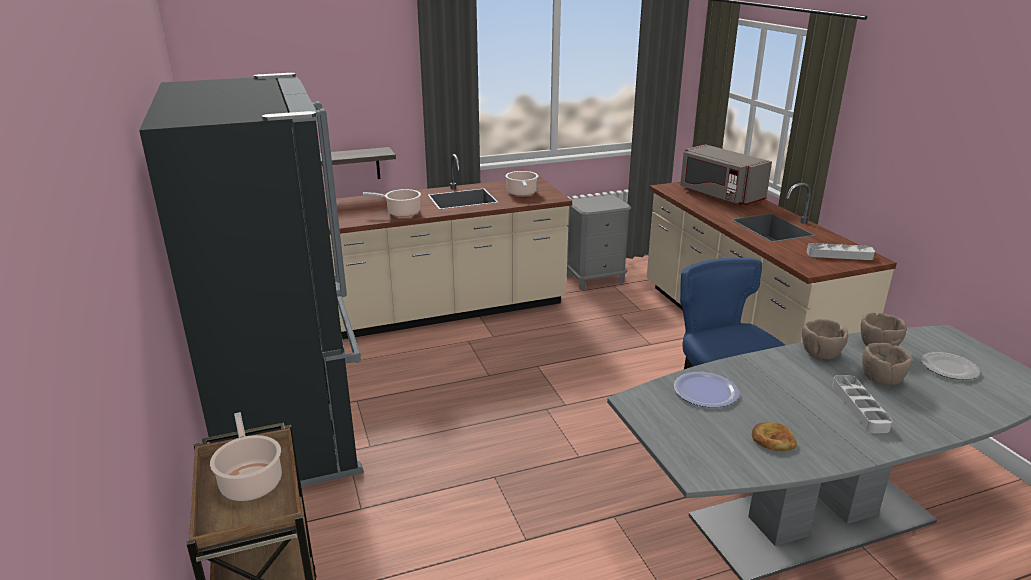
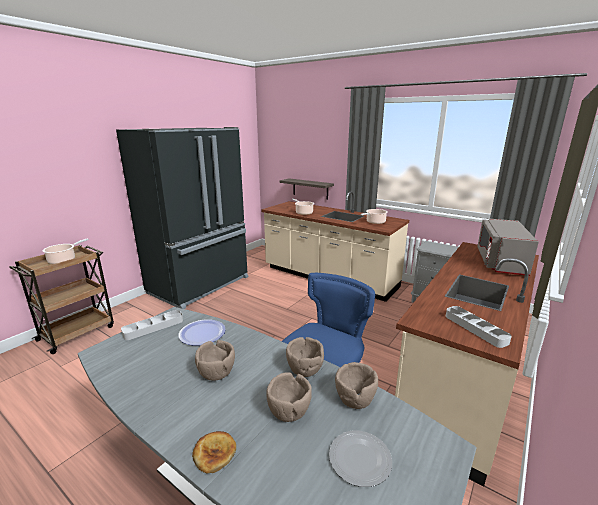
camera: 55 degrees right, 5 degrees down
bread [752,422,797,451] -> bread moved to [192,431,236,473]
grey tray [832,375,892,433] -> grey tray moved to [121,310,183,340]
none -> brown bowl [195,340,235,381]

